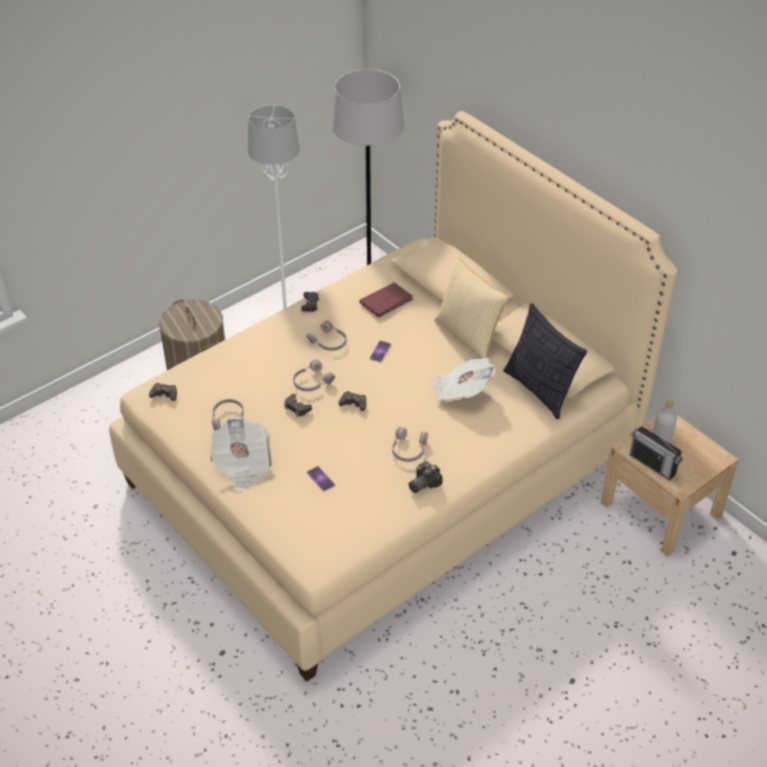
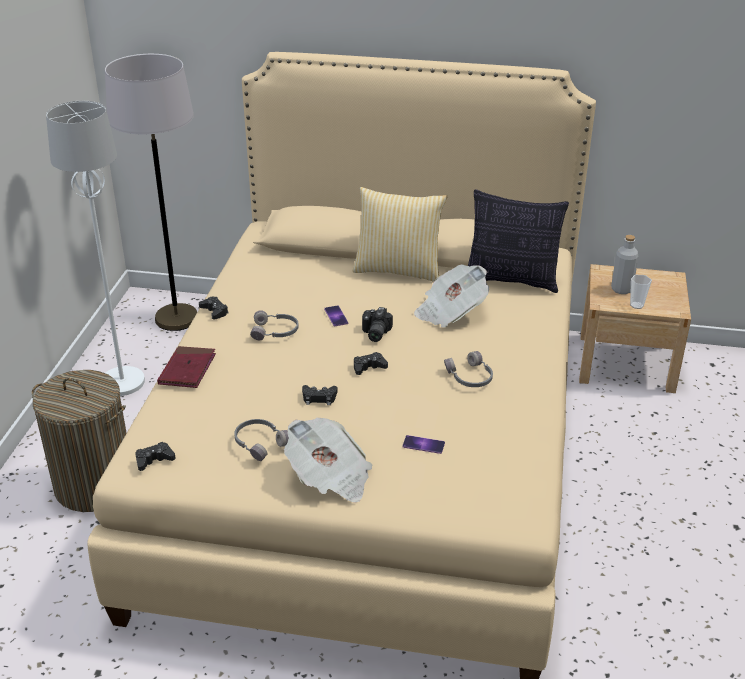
camera: 40 degrees left, 10 degrees down
grey headphones [293,359,335,391] -> none
red book [359,283,413,318] -> red book moved to [157,346,216,388]
camera [409,461,443,493] -> camera moved to [362,307,393,342]
radio [630,422,683,481] -> cup [630,275,652,309]

